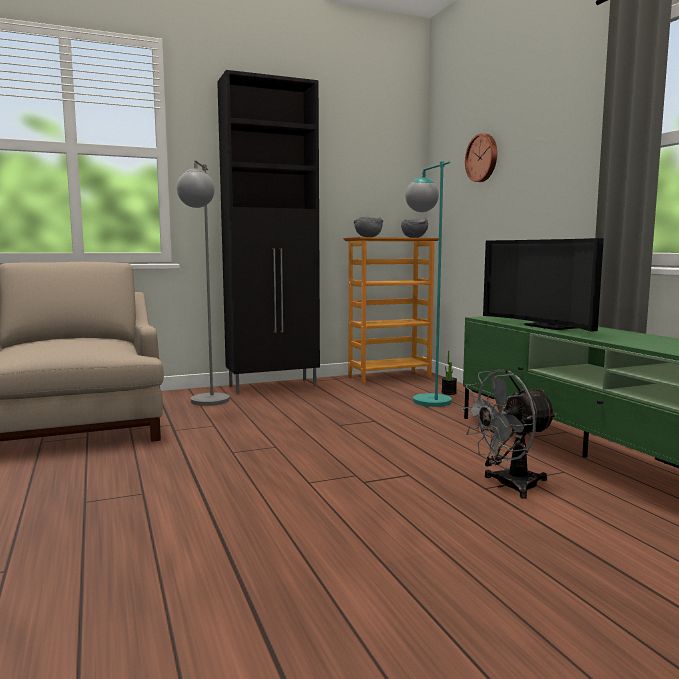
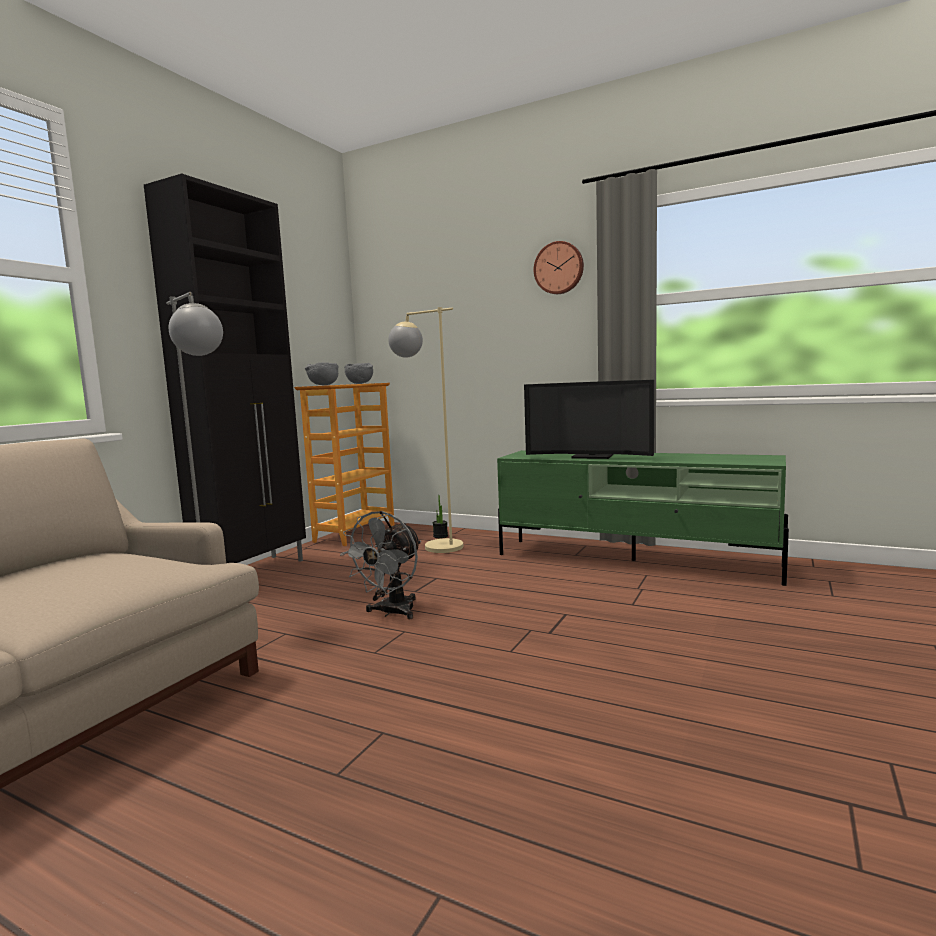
camera: 40 degrees left, 0 degrees up
turquoise floor lamp [405,161,452,407] -> beige floor lamp [388,307,463,553]
grey fan [462,369,557,499] -> grey fan moved to [340,511,421,619]
wall clock [465,133,497,182] -> wall clock moved to [534,241,584,294]

